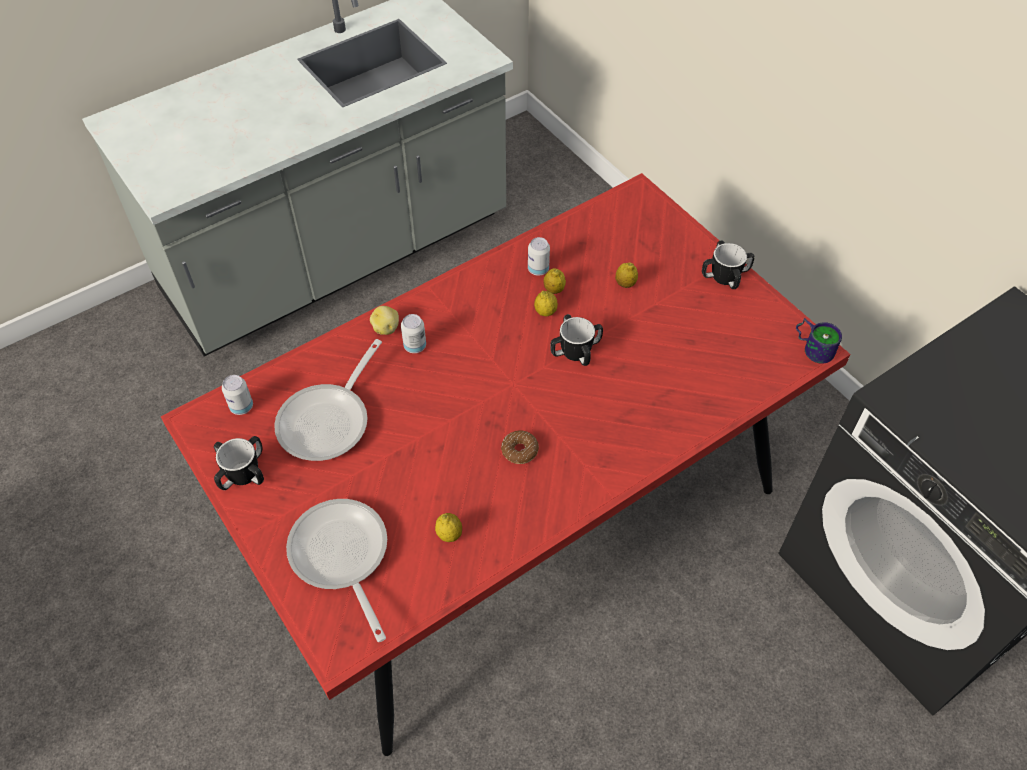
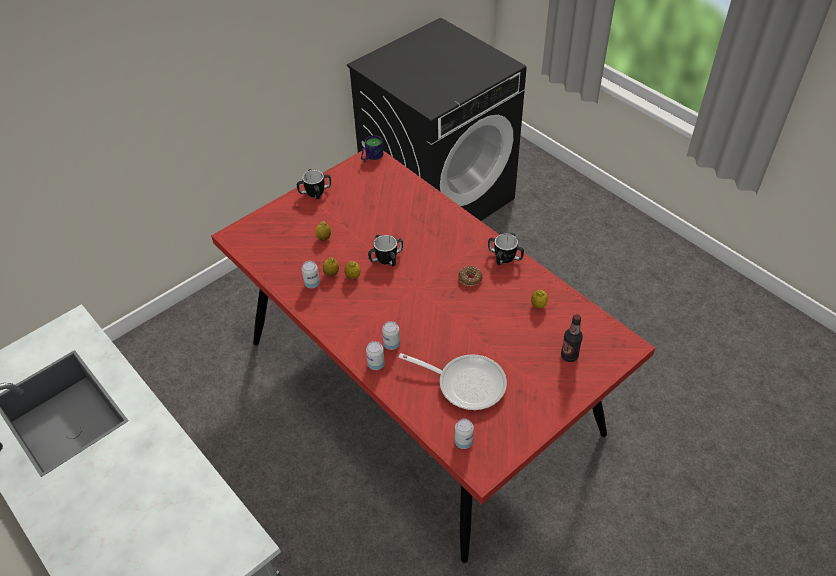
camera: 95 degrees left, 5 degrees down
mug [214,436,264,490] -> mug moved to [488,233,524,265]
frying pan [286,499,387,642] -> bottle [561,314,583,362]
potato [370,306,399,335] -> can [366,341,385,370]

